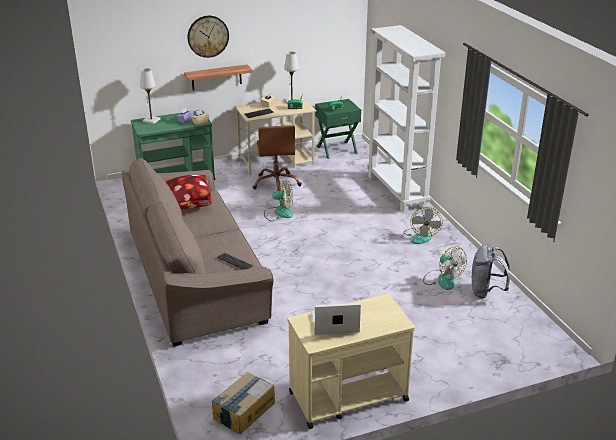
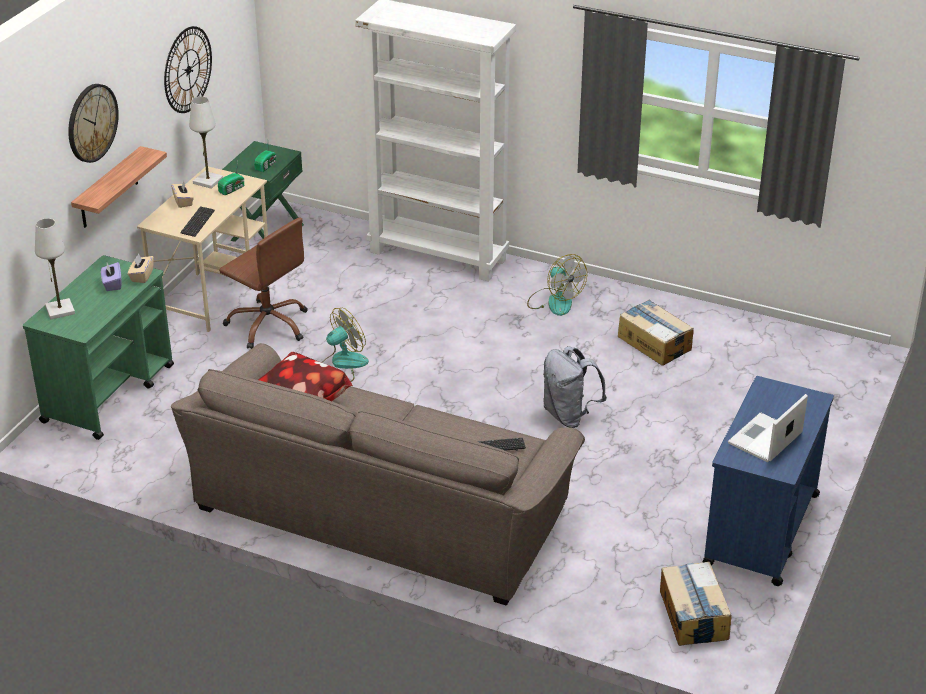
camera: 45 degrees left, 5 degrees up
beige cart [287,294,415,429] -> blue cart [703,376,834,586]
fan [423,246,467,290] -> cardboard box [618,300,694,366]
grey backpack [472,244,510,298] -> grey backpack moved to [543,346,607,428]
none -> wall clock [164,26,212,113]

